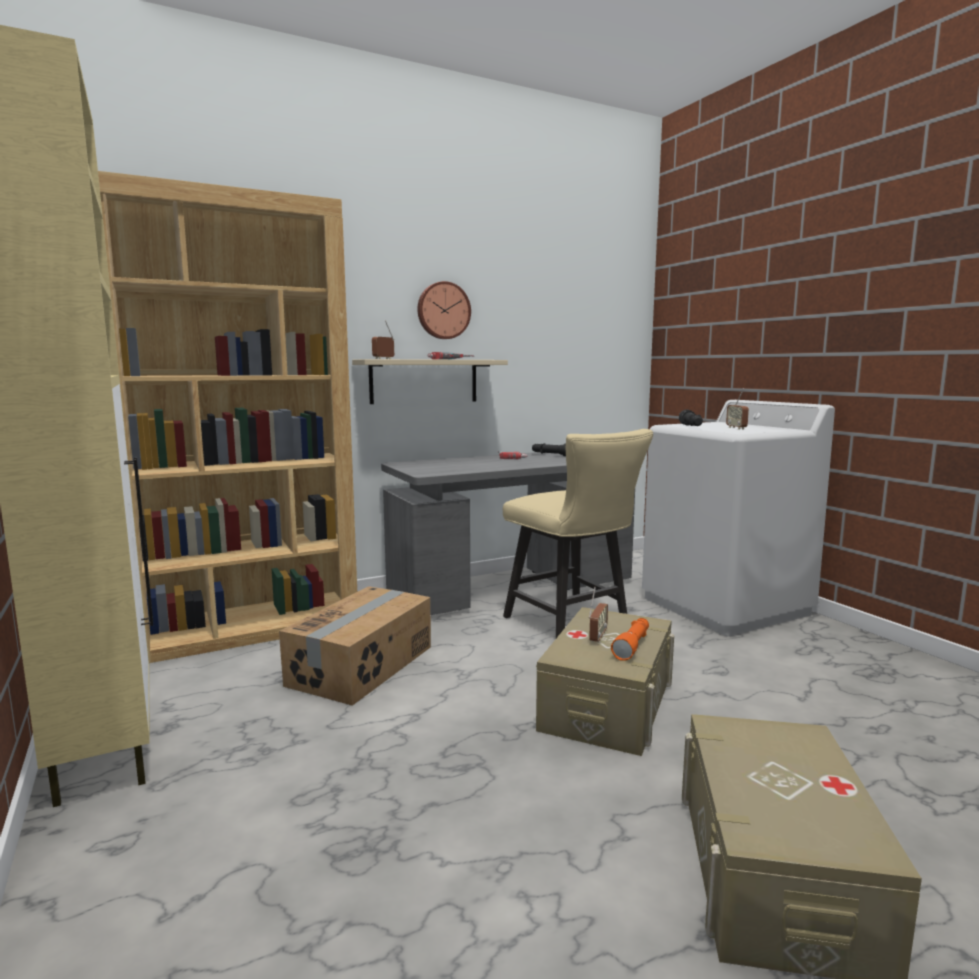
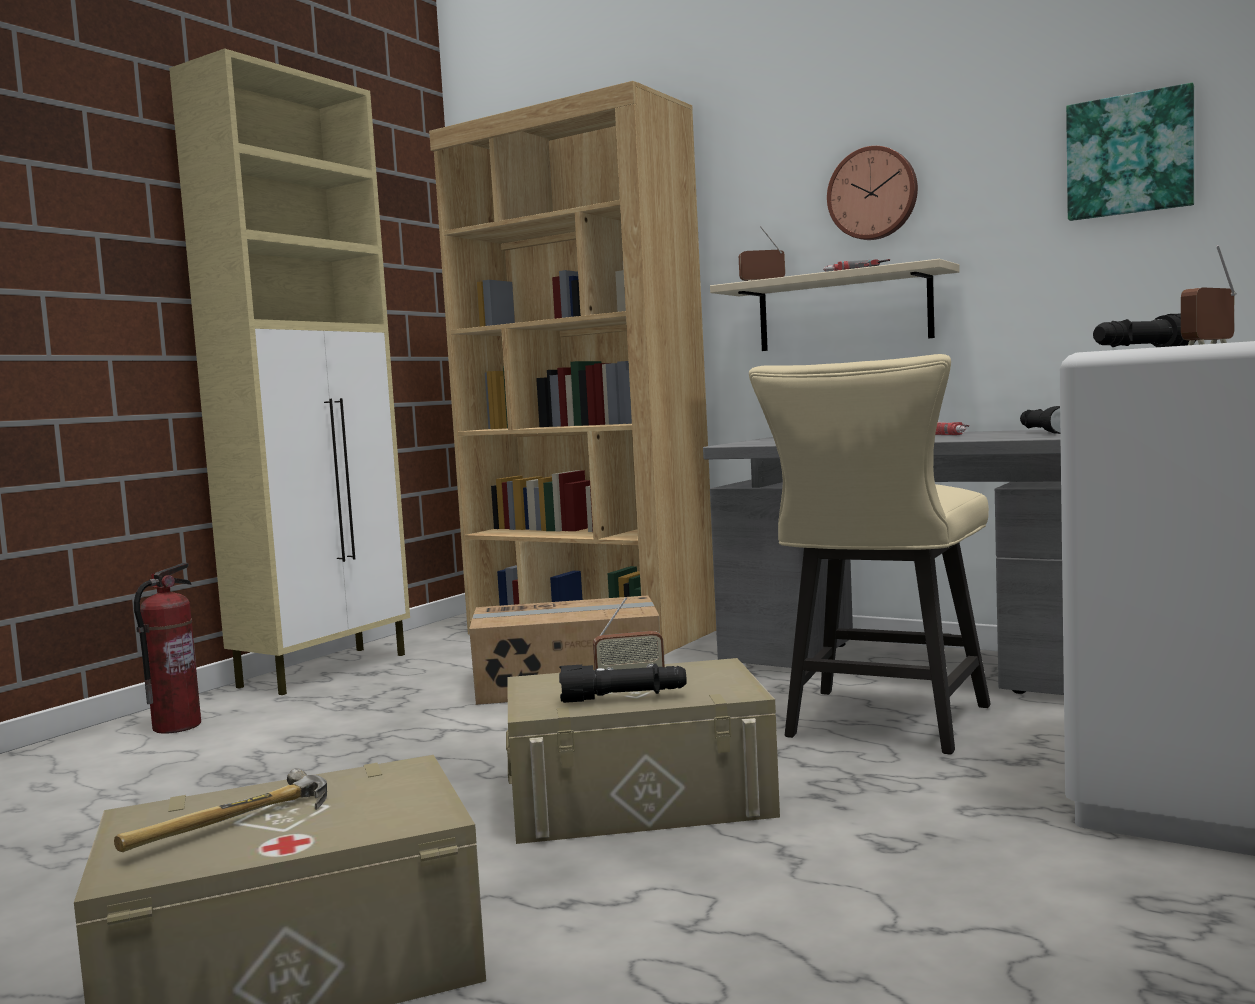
camera: 60 degrees right, 5 degrees down
orange flashlight [611,618,649,661] -> black flashlight [559,663,687,703]
none -> hammer [114,769,327,852]
none -> fire extinguisher [134,563,201,734]
none -> picture [1066,83,1194,221]

